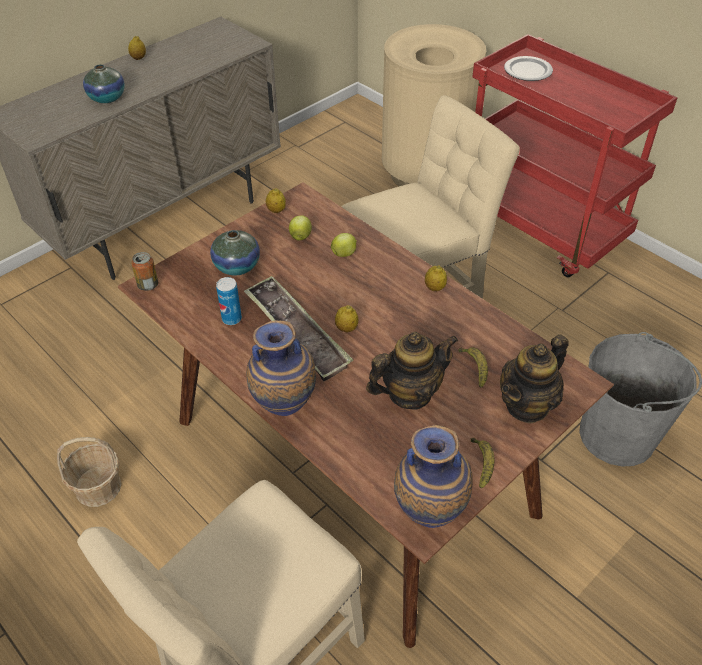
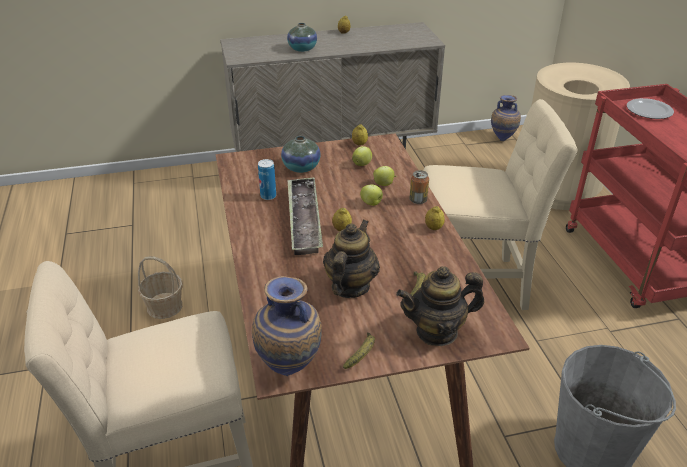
camera: 30 degrees right, 10 degrees down
can [131,252,158,291] -> can moved to [409,170,429,204]
vase [246,320,316,416] -> vase moved to [491,95,521,141]
teapot [366,332,458,410] -> teapot turned 75 degrees counterclockwise [323,220,380,298]
none -> apple [360,185,383,206]

